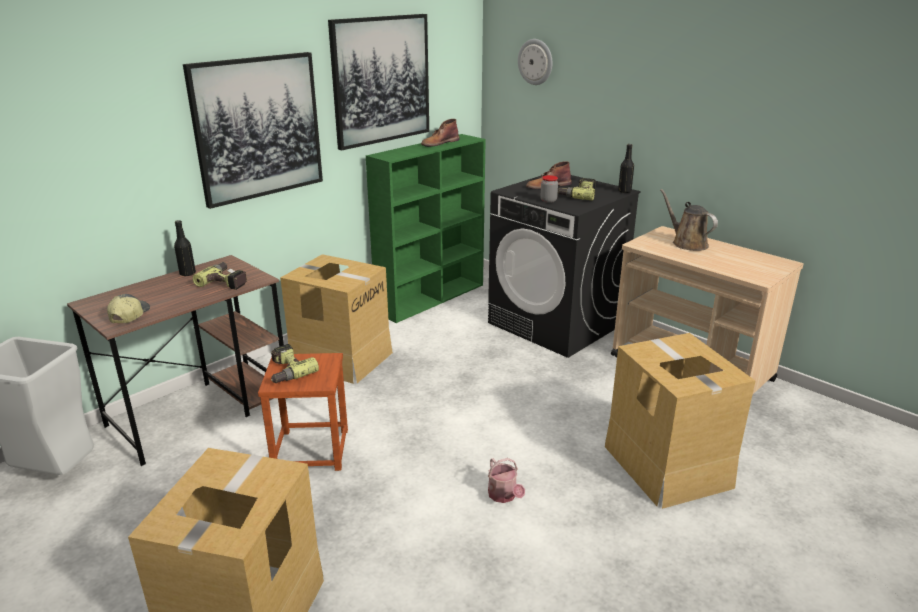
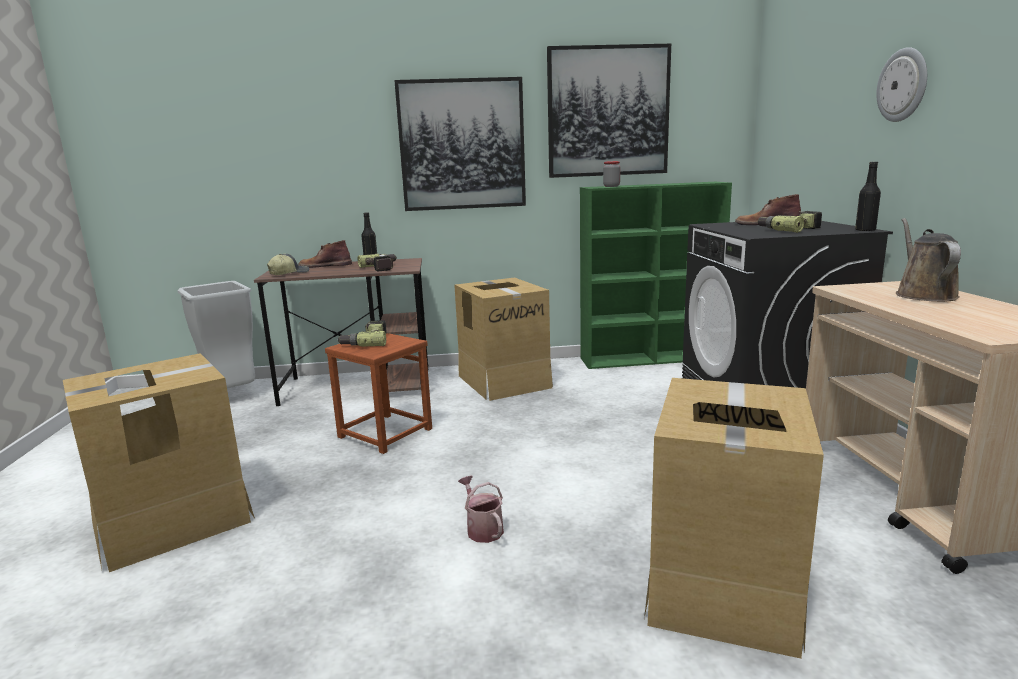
camera: 40 degrees right, 10 degrees down
brown boot [421,119,459,147] -> brown boot moved to [298,240,352,268]
watering can [488,458,525,503] -> watering can turned 135 degrees clockwise [458,476,504,543]
wall clock [518,39,552,85] -> wall clock moved to [876,47,927,122]
jar [540,175,558,203] -> jar moved to [603,161,620,187]

